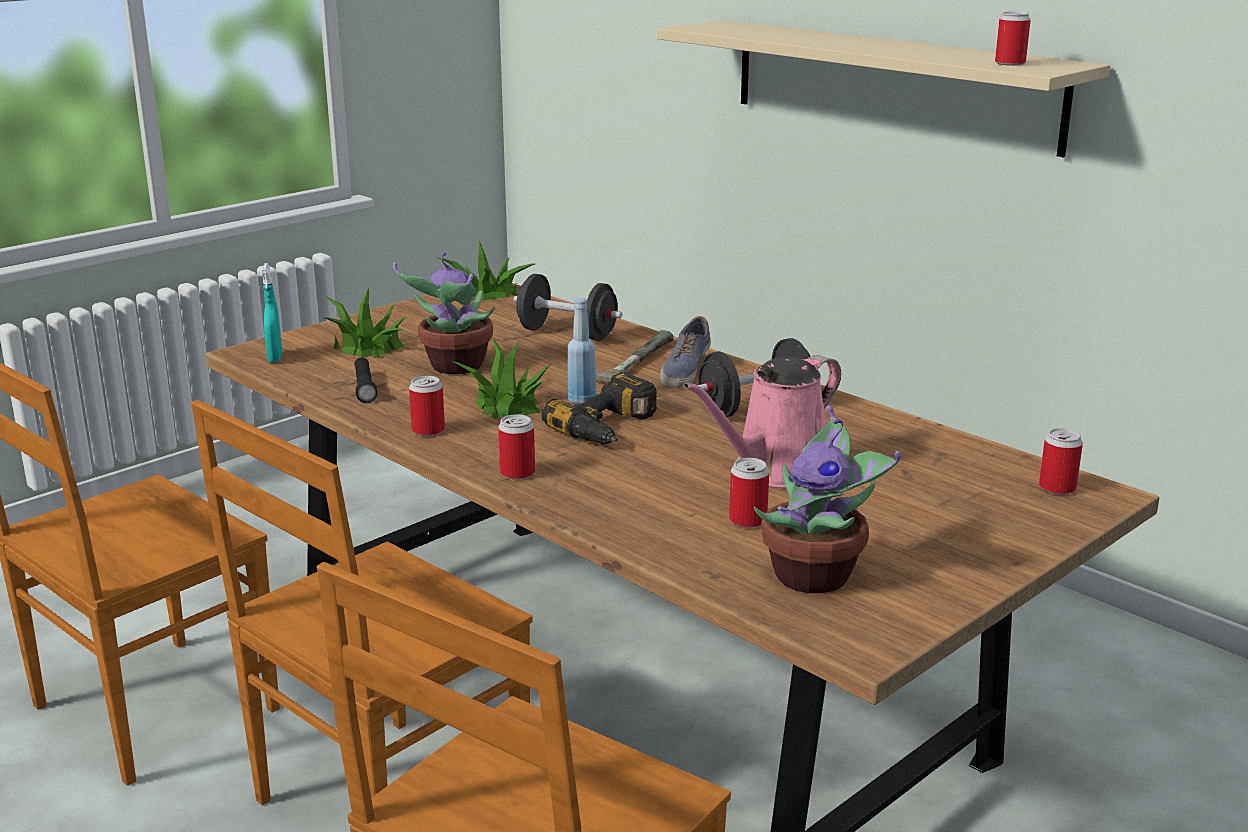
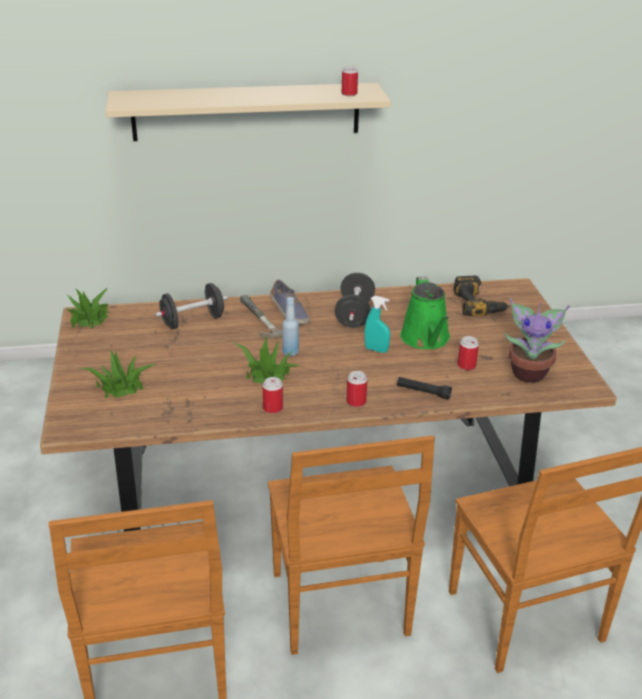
camera: 55 degrees left, 10 degrees up
turquoise spray bottle [262,263,282,363] -> turquoise spray bottle moved to [364,296,390,353]
black flashlight [355,357,377,403] -> black flashlight moved to [397,377,452,400]
potted plant [393,253,495,374] -> none
power drill [542,373,657,444] -> power drill moved to [453,276,510,316]
pink watering can [683,355,841,488] -> green watering can [400,276,450,349]
can [1039,428,1083,495] -> none

